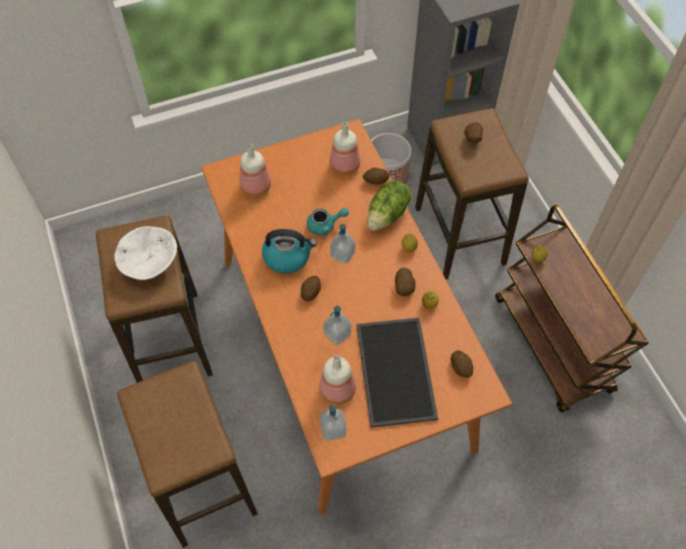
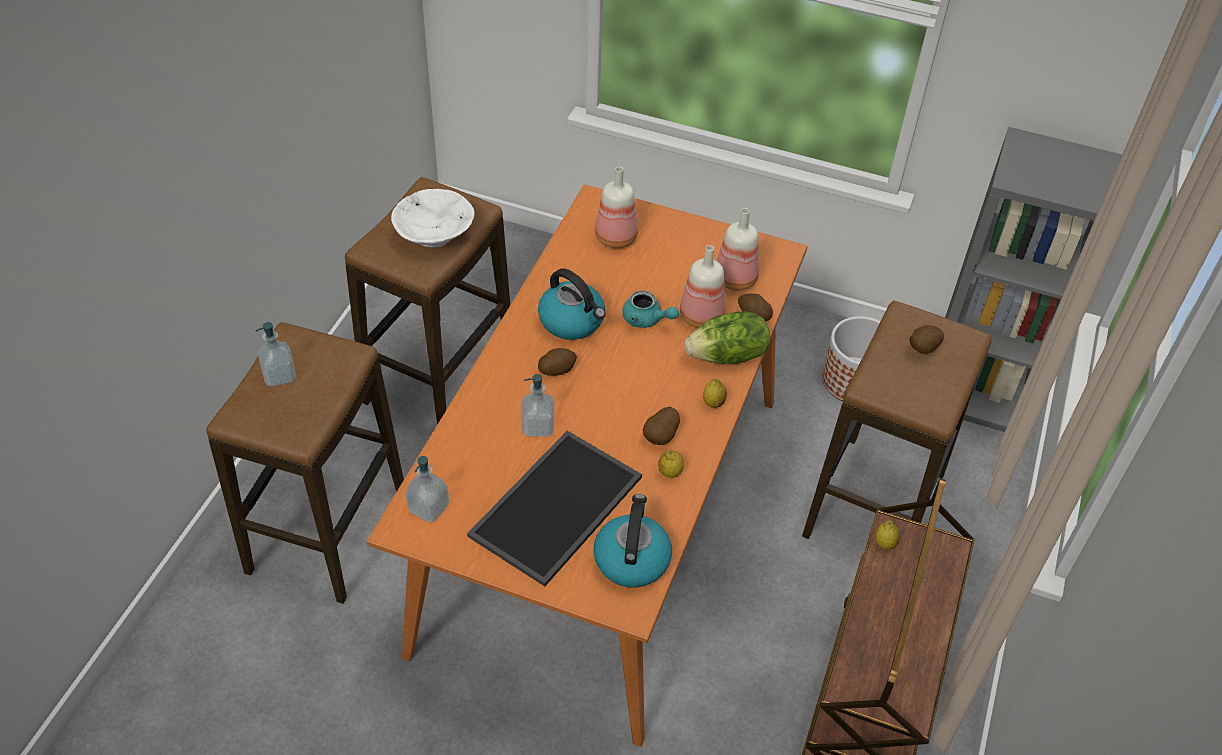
camera: 40 degrees right, 10 degrees down
bottle [319,355,356,405] -> bottle moved to [680,245,726,328]
soap dispenser [330,224,356,264] -> soap dispenser moved to [255,322,296,386]
potato [450,350,473,378] -> kettle [594,494,672,588]

